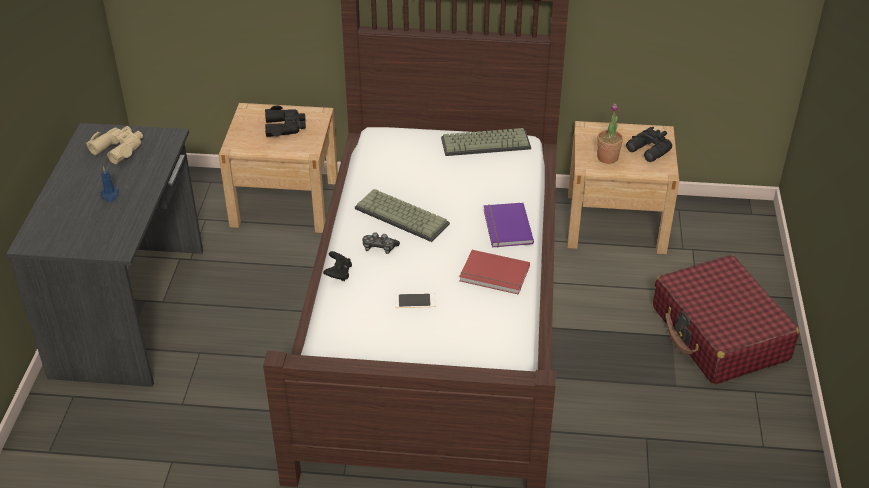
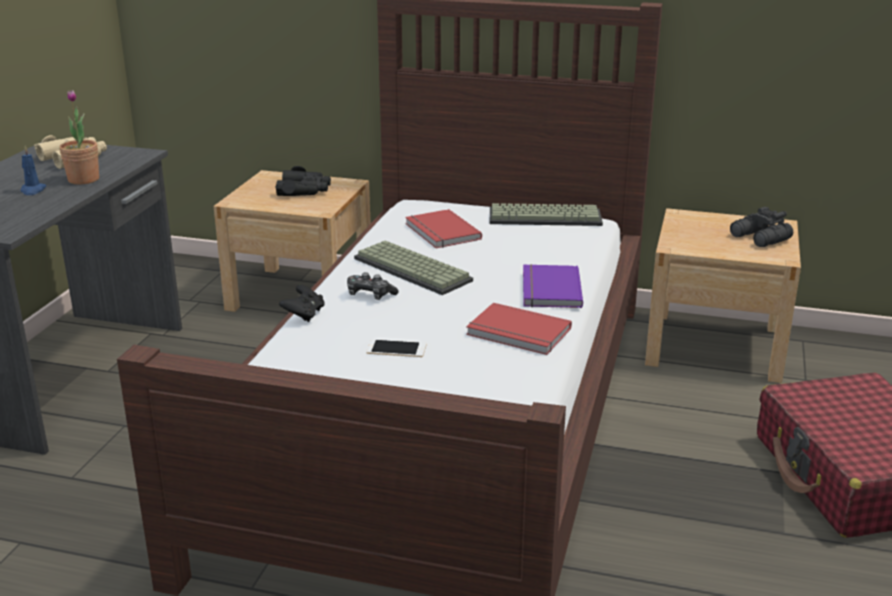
camera: 10 degrees right, 15 degrees down
potted plant [597,104,623,164] -> potted plant moved to [59,90,99,185]
none -> red book [405,209,482,248]

